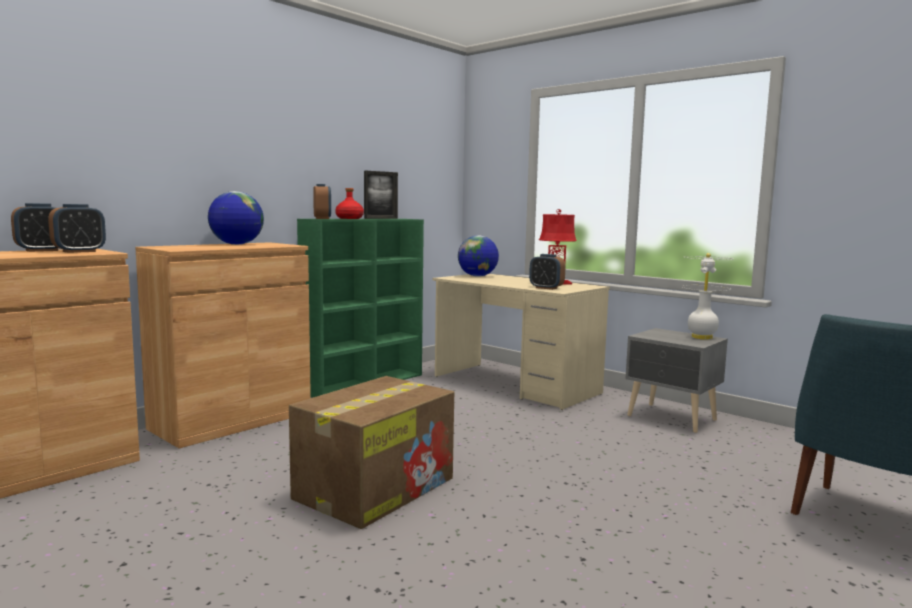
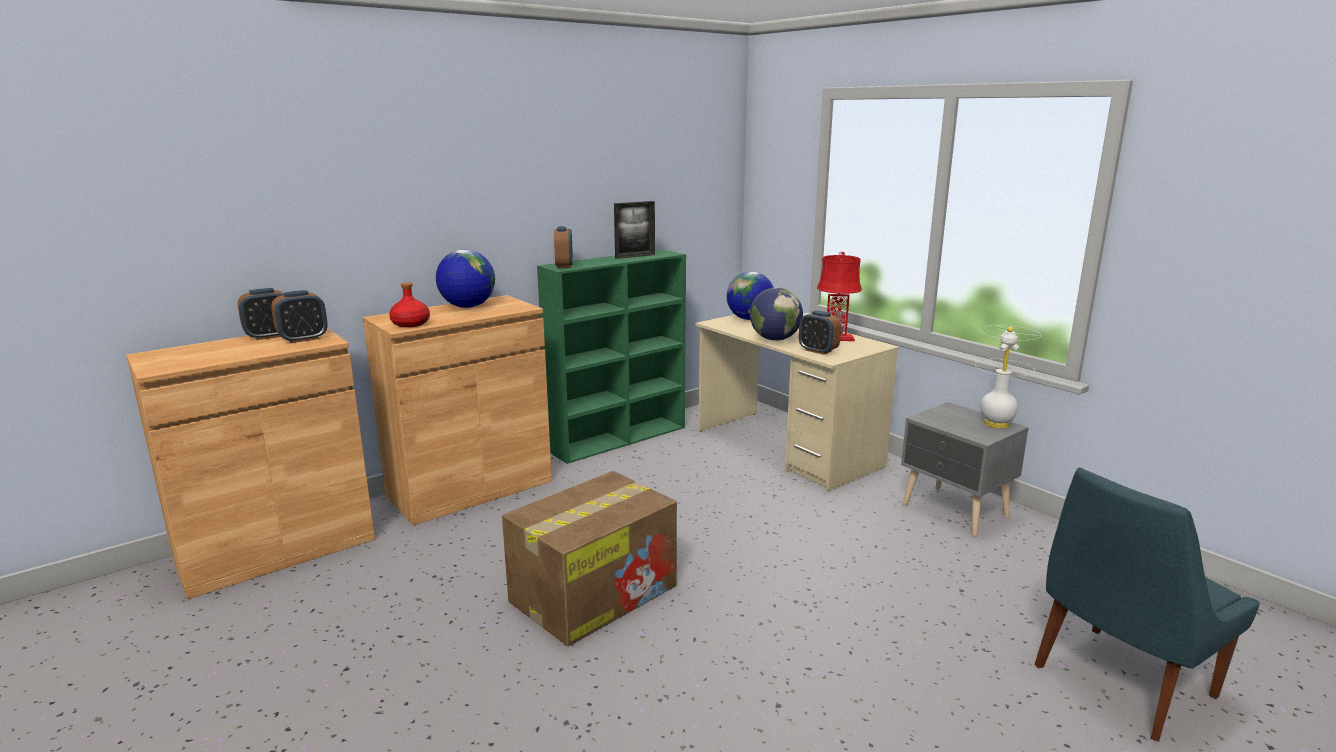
camera: 10 degrees right, 10 degrees up
red bottle [335,188,364,219] -> red bottle moved to [389,282,430,327]
none -> globe [750,287,803,341]

